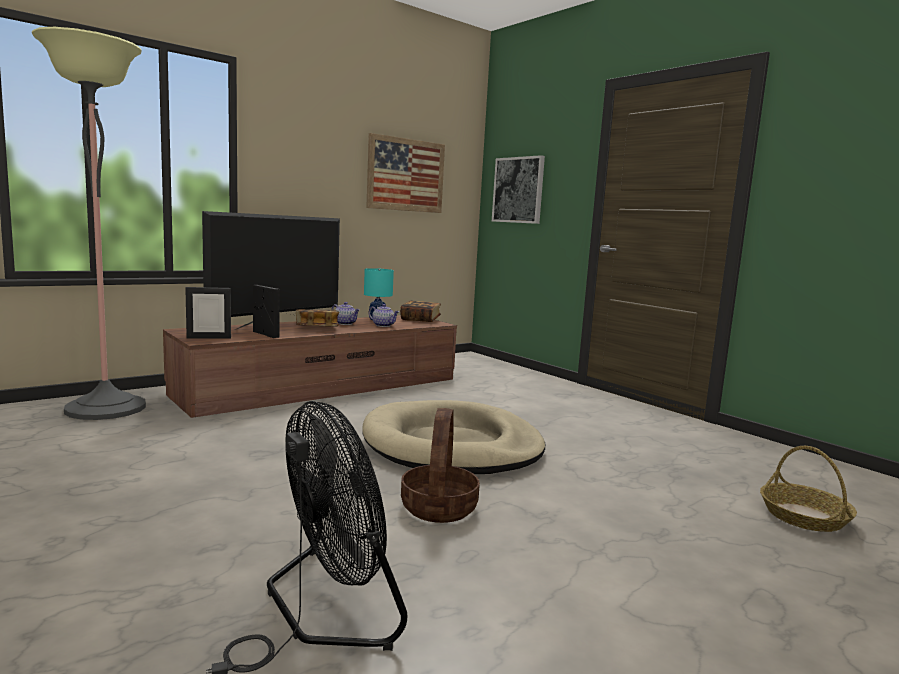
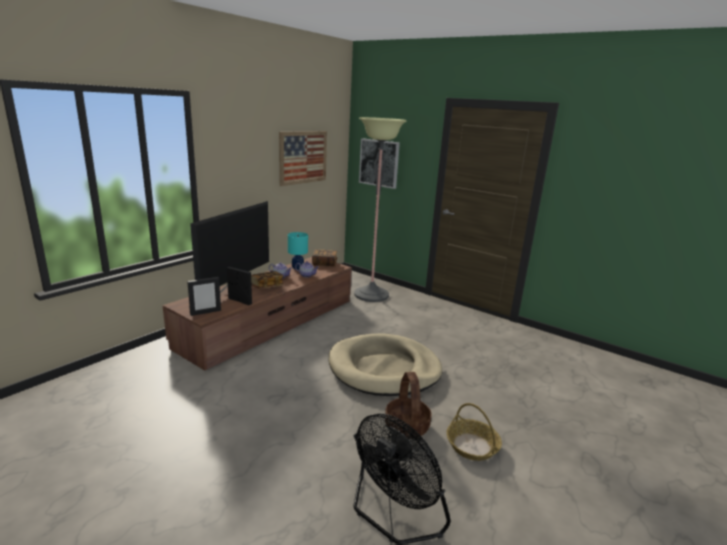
camera: 15 degrees left, 10 degrees up
floor lamp [31,27,146,420] -> floor lamp moved to [354,117,406,302]
basket [760,446,857,532] -> basket moved to [447,403,502,461]

